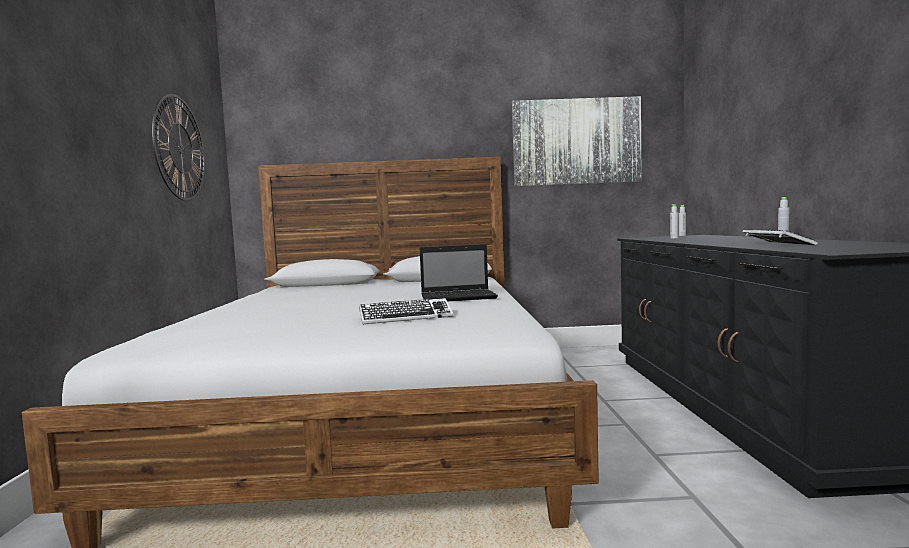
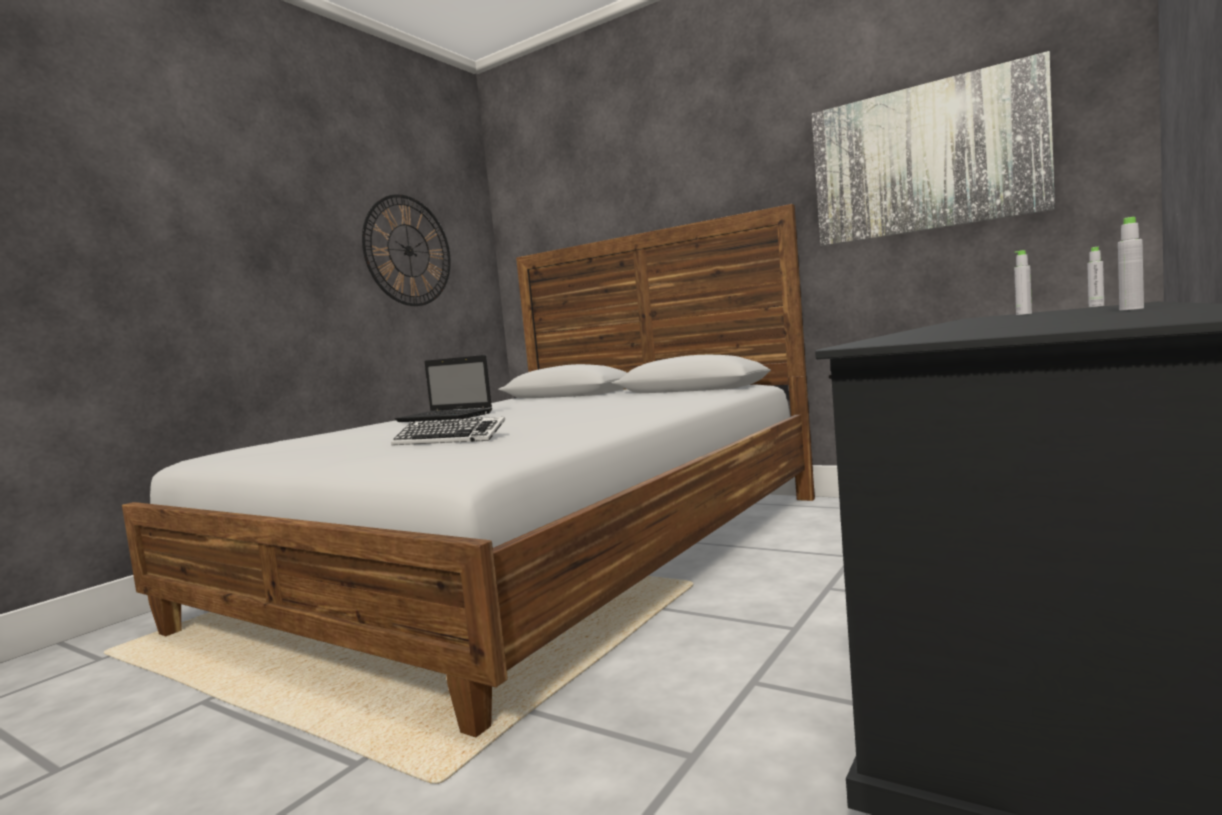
camera: 35 degrees right, 0 degrees up
laptop [420,244,498,301] -> laptop moved to [395,355,492,422]
keyboard [742,230,817,245] -> none

